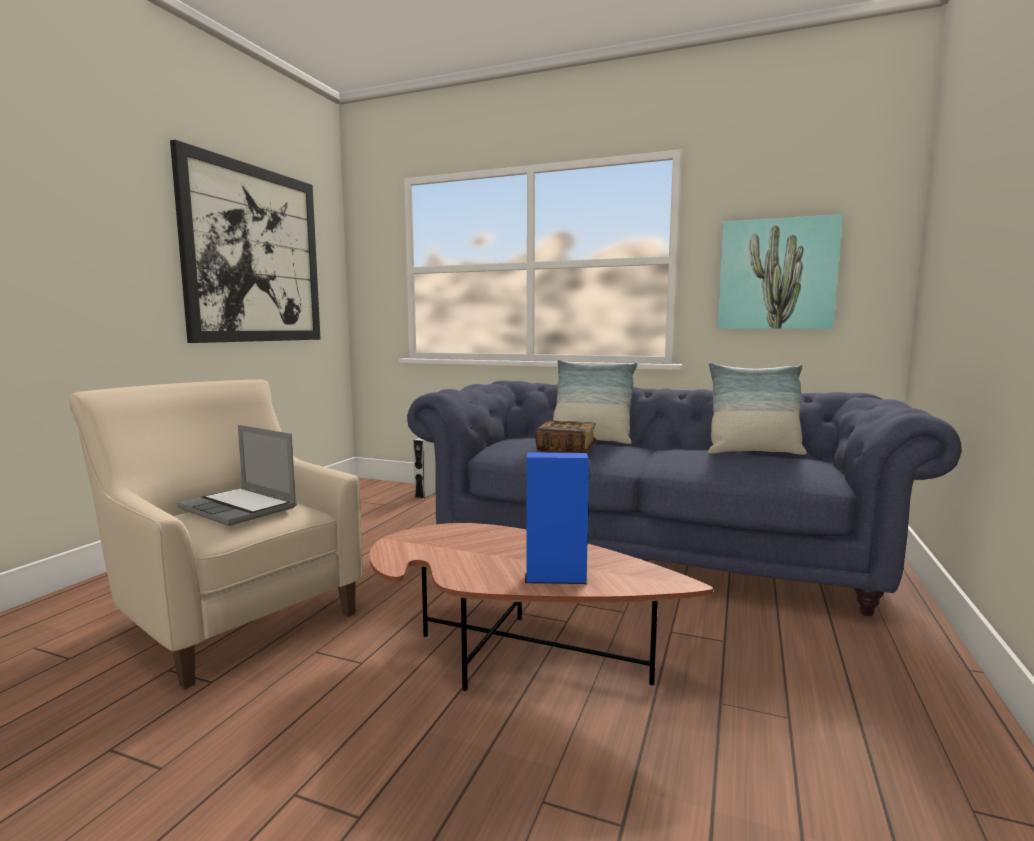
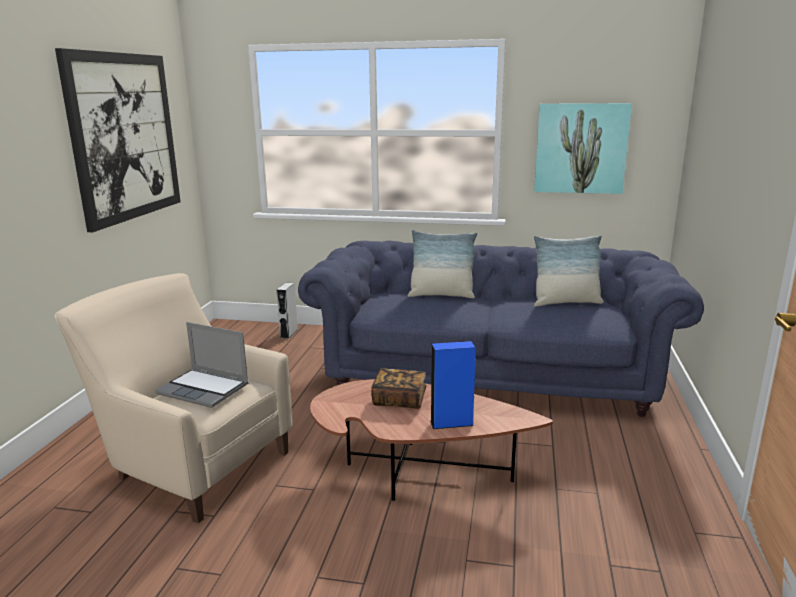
camera: 10 degrees left, 10 degrees up
book [535,420,596,453] -> book moved to [371,368,426,409]

